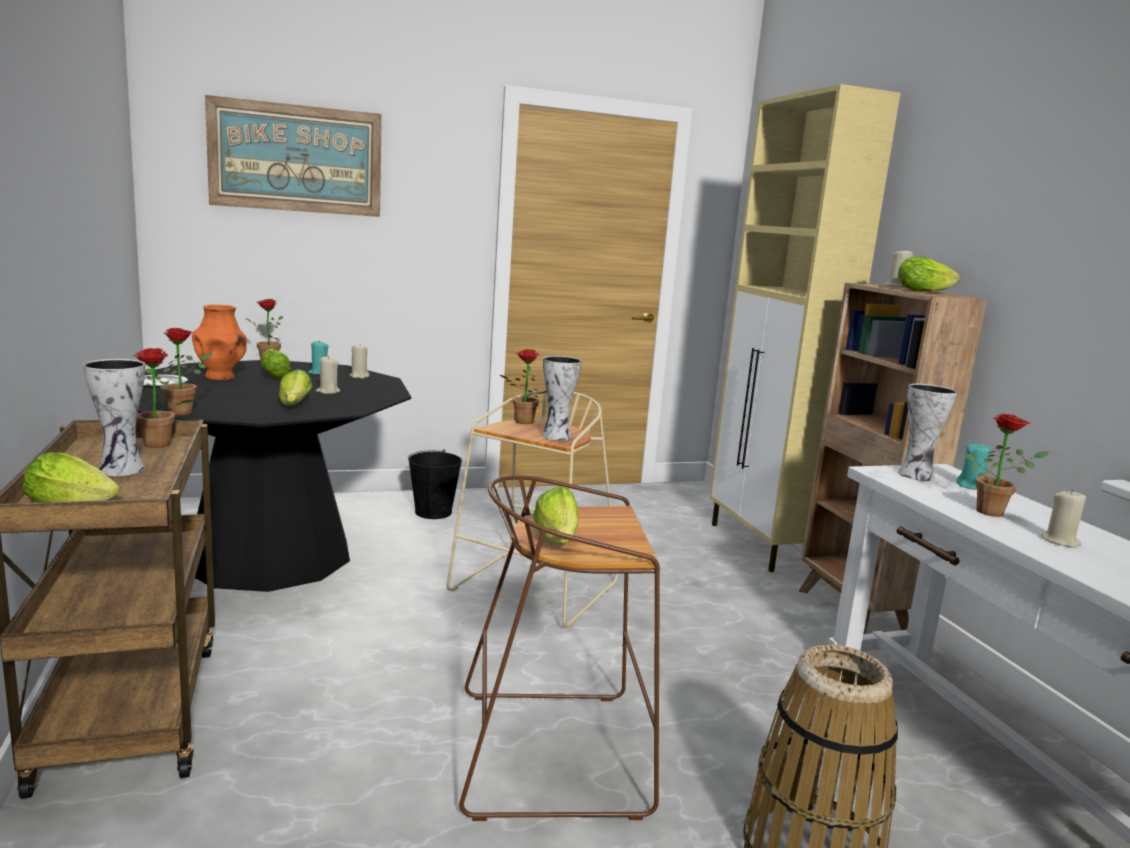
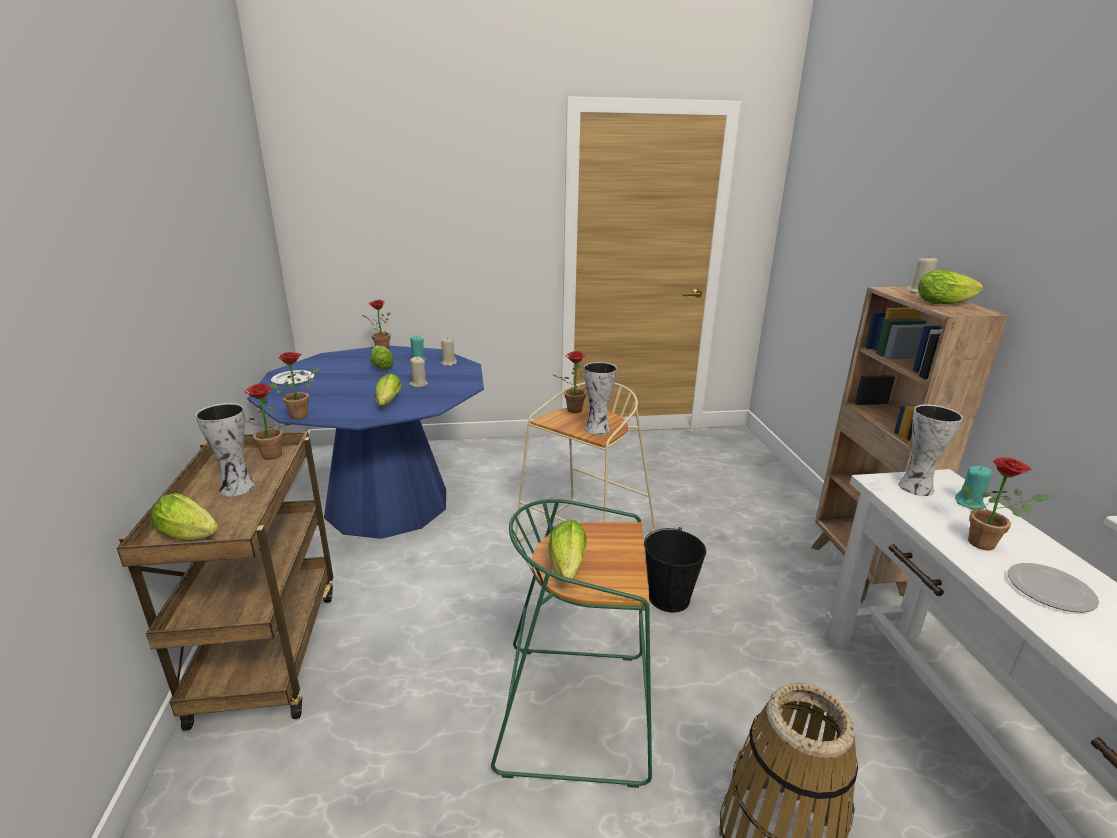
camera: 10 degrees right, 10 degrees up
black dining table [138,360,411,592] -> blue dining table [247,346,484,539]
orange vase [192,305,247,380] -> none
picture [205,95,382,217] -> none
black bucket [408,449,462,519] -> black bucket moved to [644,527,706,612]
brown stool [459,475,660,821] -> green stool [491,499,652,788]
beige cabinet [709,84,900,572] -> none
beige candle [1041,489,1086,548] -> plate [1008,563,1099,612]

